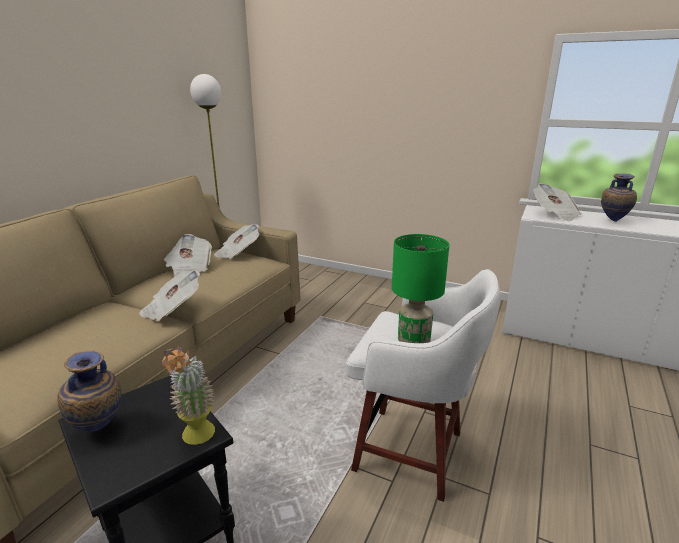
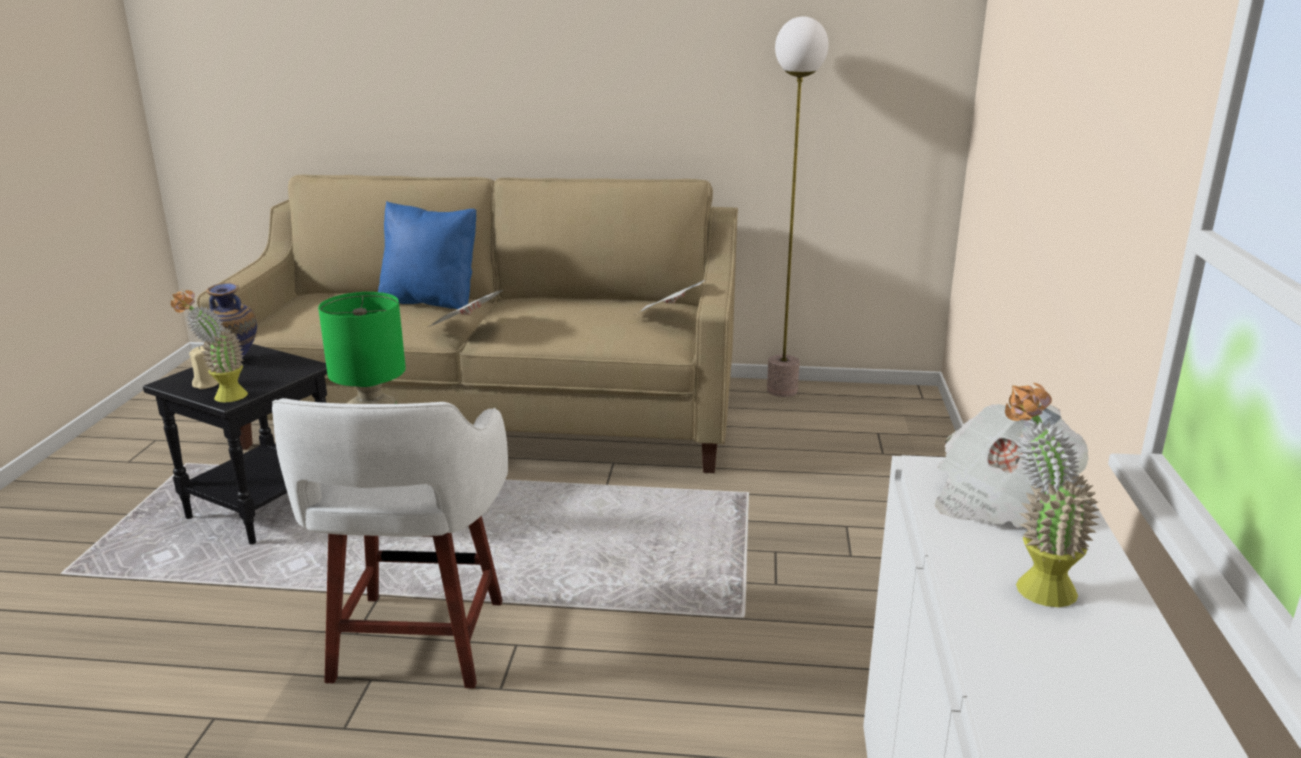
camera: 70 degrees right, 0 degrees up
newspaper [163,234,212,276] -> none
vase [601,173,637,222] -> potted plant [1005,383,1100,607]
none -> beige candle [189,346,218,389]
none -> blue pillow [378,201,476,309]

